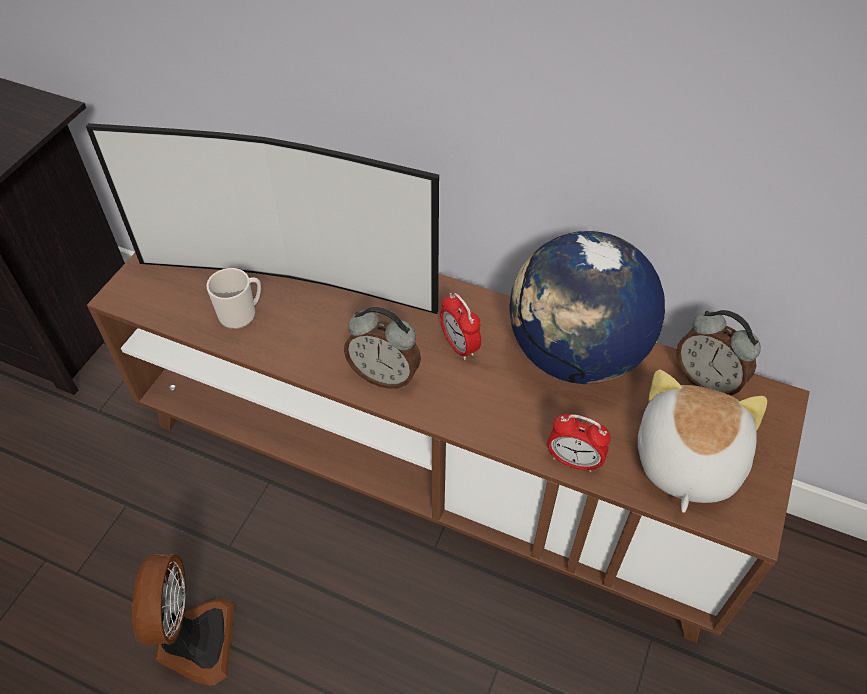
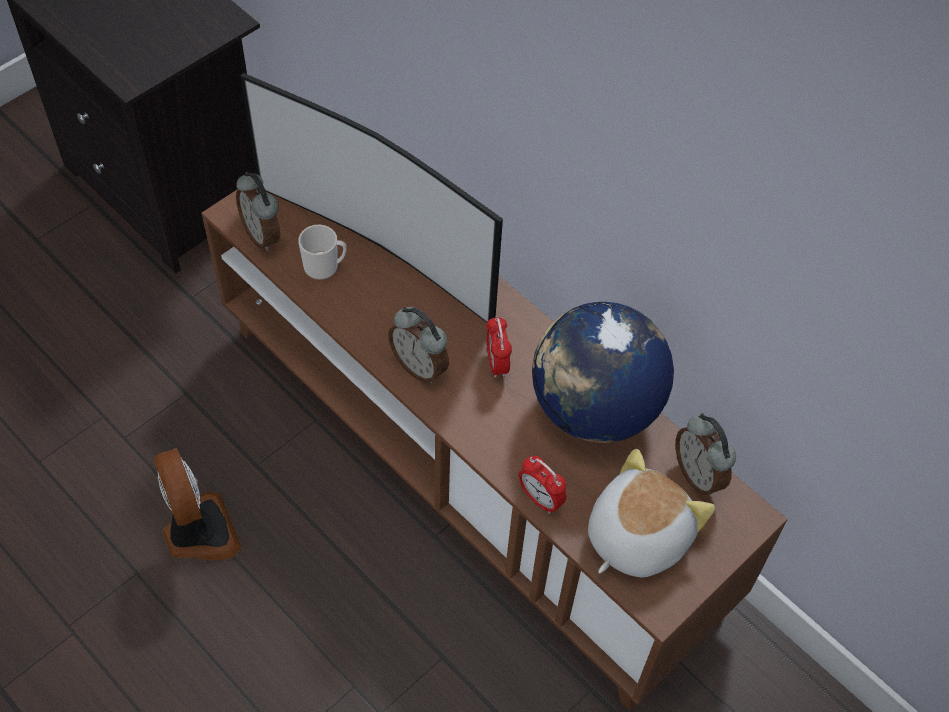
camera: 20 degrees right, 5 degrees up
fan [132,554,235,686] -> fan turned 45 degrees counterclockwise [154,448,242,561]
none -> alarm clock [236,172,280,251]

